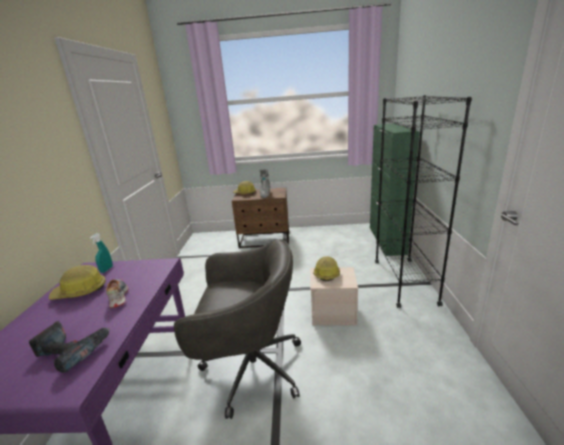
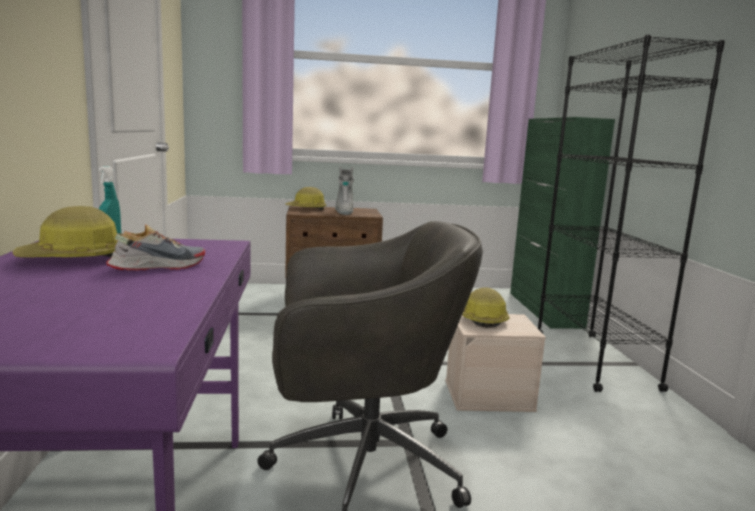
camera: 10 degrees left, 10 degrees down
power drill [29,321,110,373] -> none
shoe [106,279,128,308] -> shoe turned 90 degrees clockwise [106,224,205,271]

